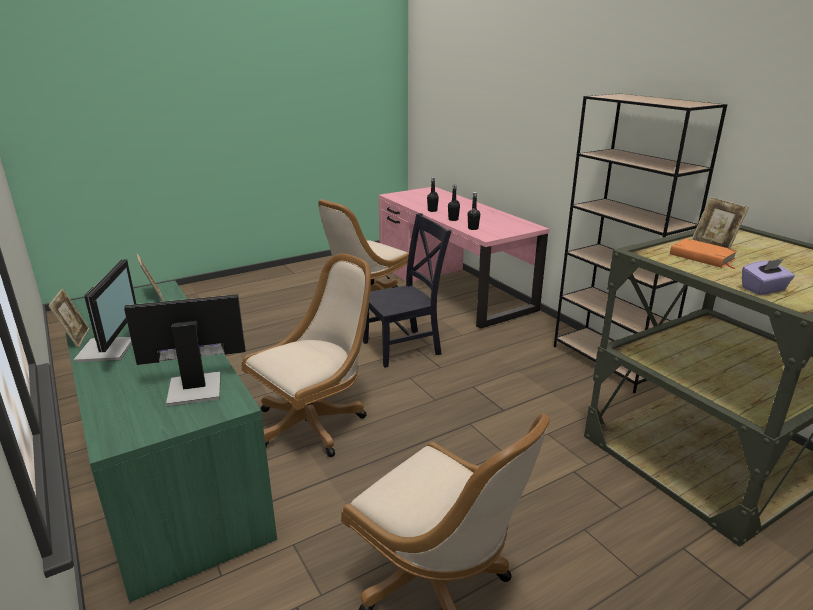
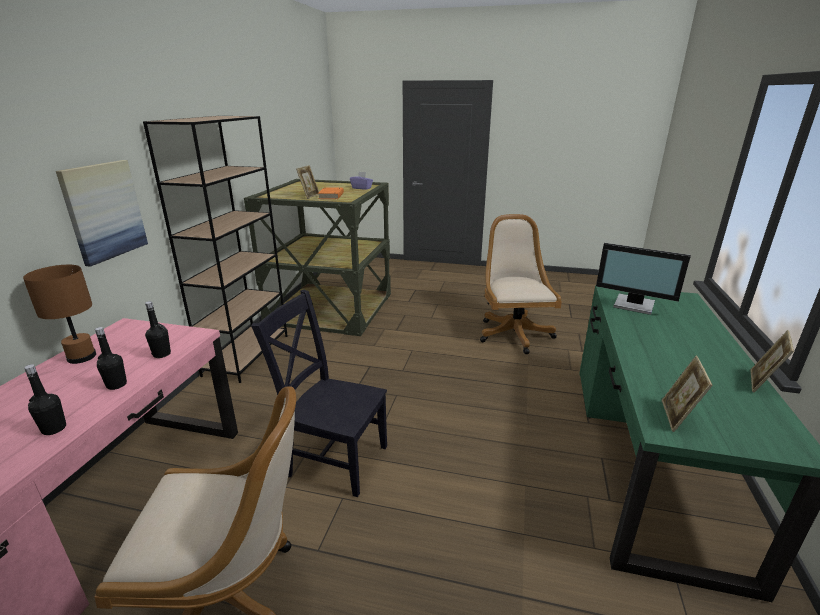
camera: 135 degrees left, 0 degrees up
monitor [73,260,136,362] -> none
office chair [242,254,371,457] -> none
none -> brown table lamp [23,265,96,364]
none -> picture [56,160,148,267]

